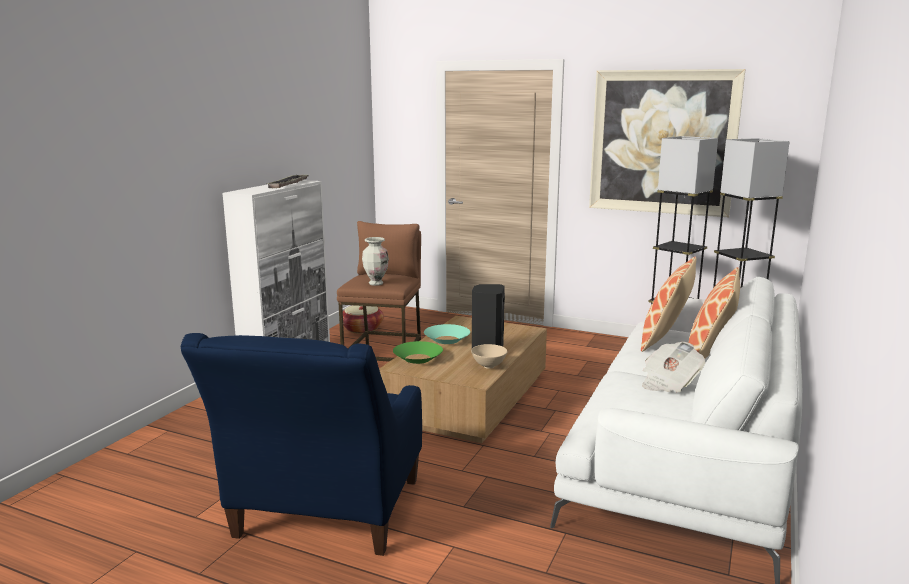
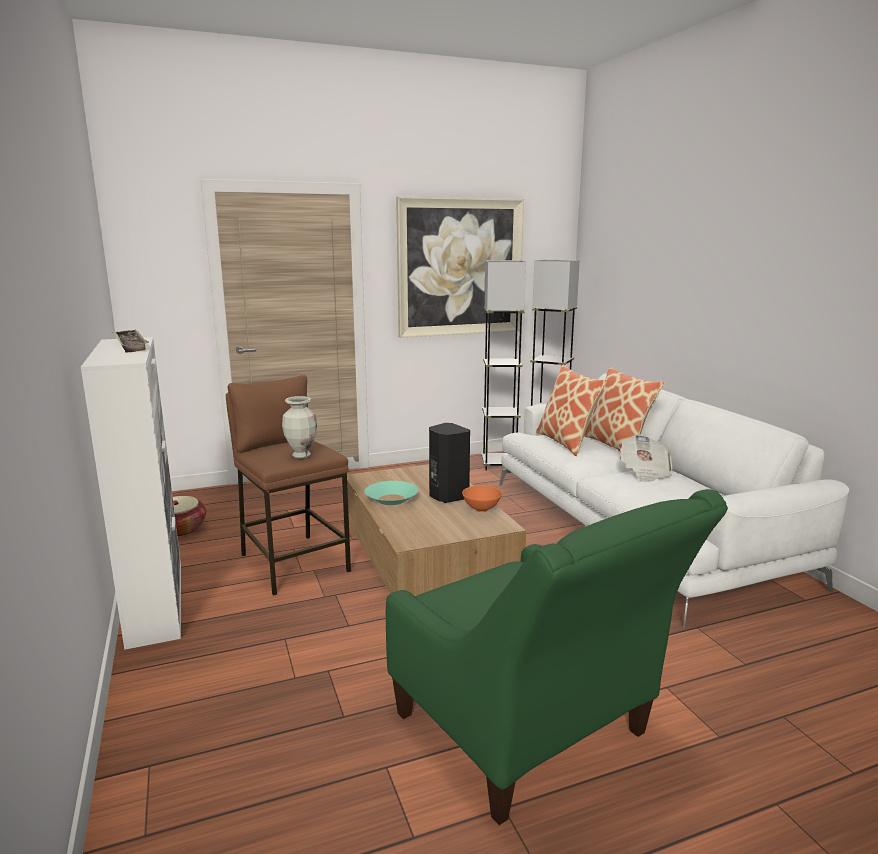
camera: 45 degrees left, 0 degrees up
blue armchair [181,333,422,556] -> green armchair [386,489,728,825]
green bowl [393,341,443,364] -> none
beige bowl [471,344,508,369] -> orange bowl [462,485,502,512]

